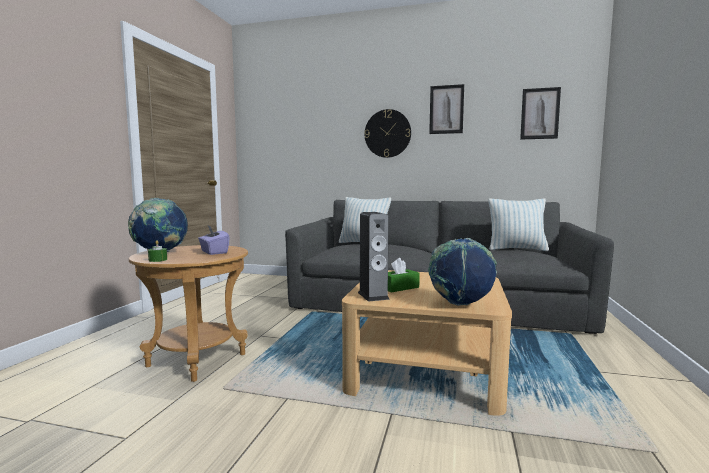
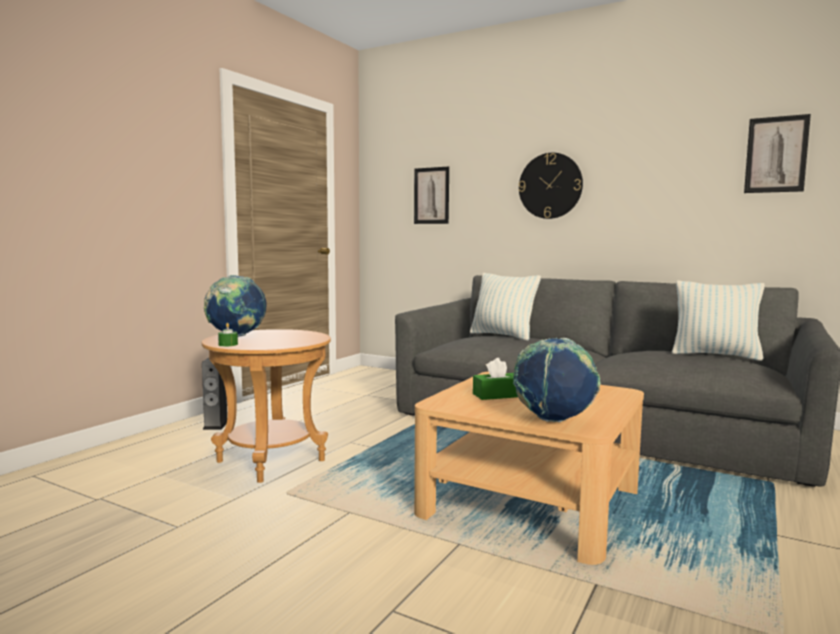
camera: 15 degrees right, 0 degrees up
purple tissue box [198,226,230,255] -> none
speaker [358,212,390,302] -> speaker moved to [202,358,227,430]
picture [429,84,464,134] -> picture moved to [414,166,449,224]

